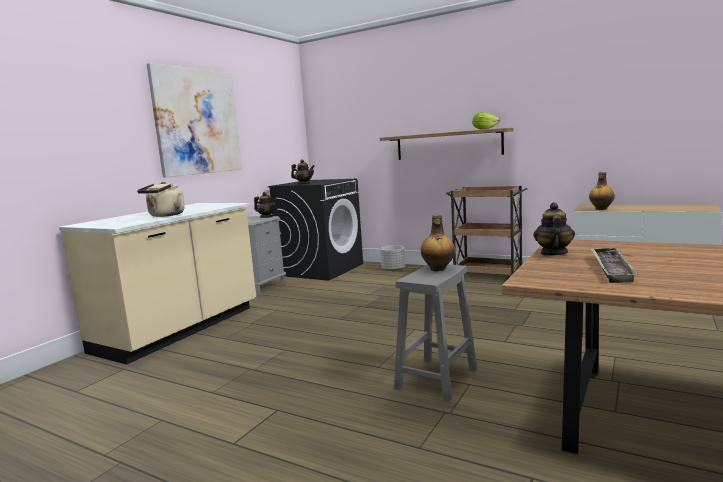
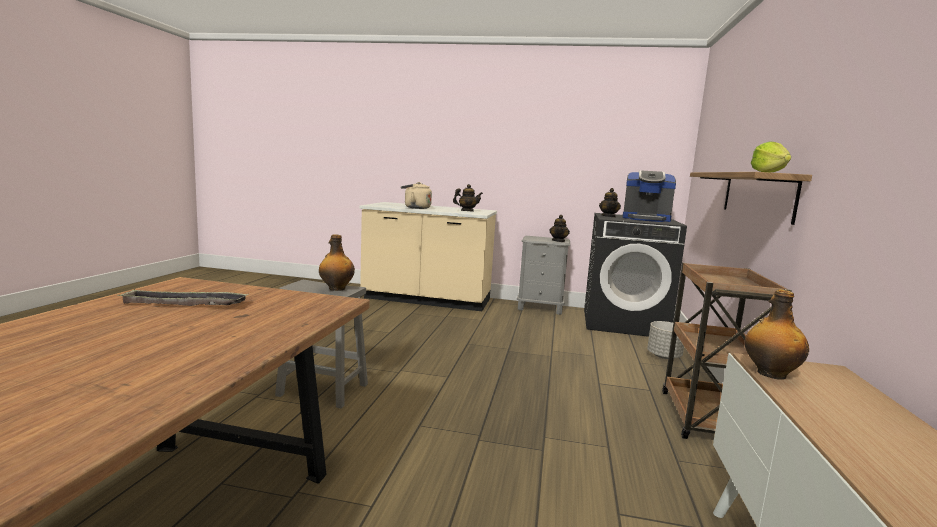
camera: 70 degrees right, 0 degrees up
picture [147,63,242,178] -> none
teapot [534,202,575,256] -> teapot moved to [453,184,483,211]
none -> coffee machine [623,170,676,222]

